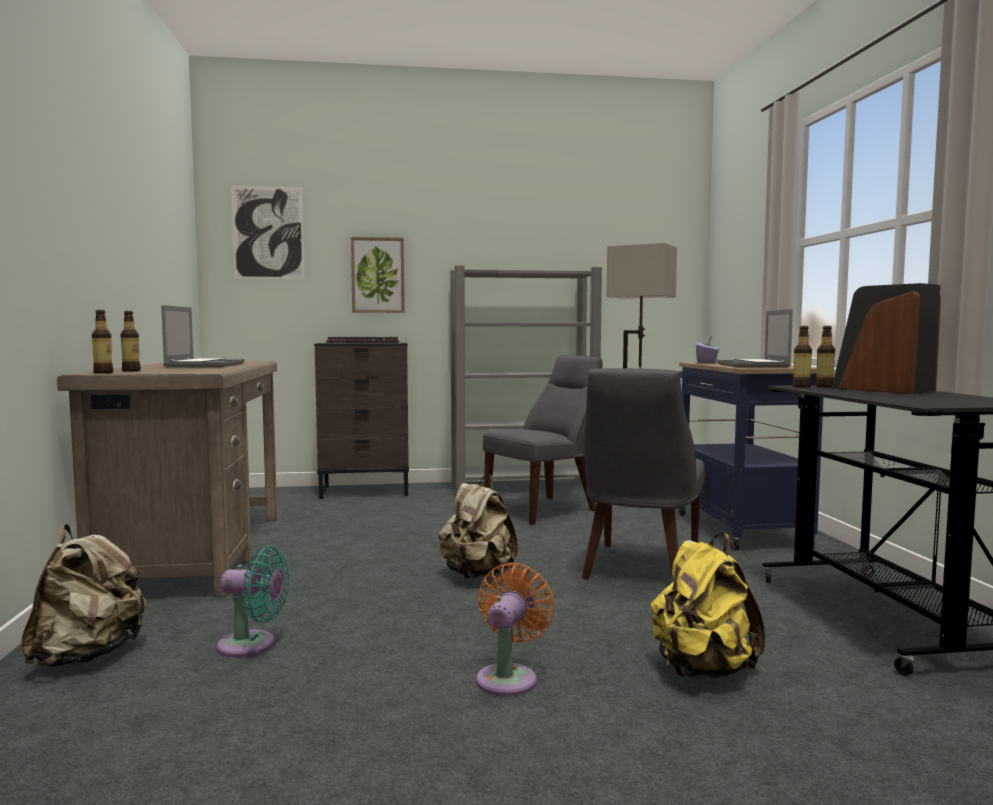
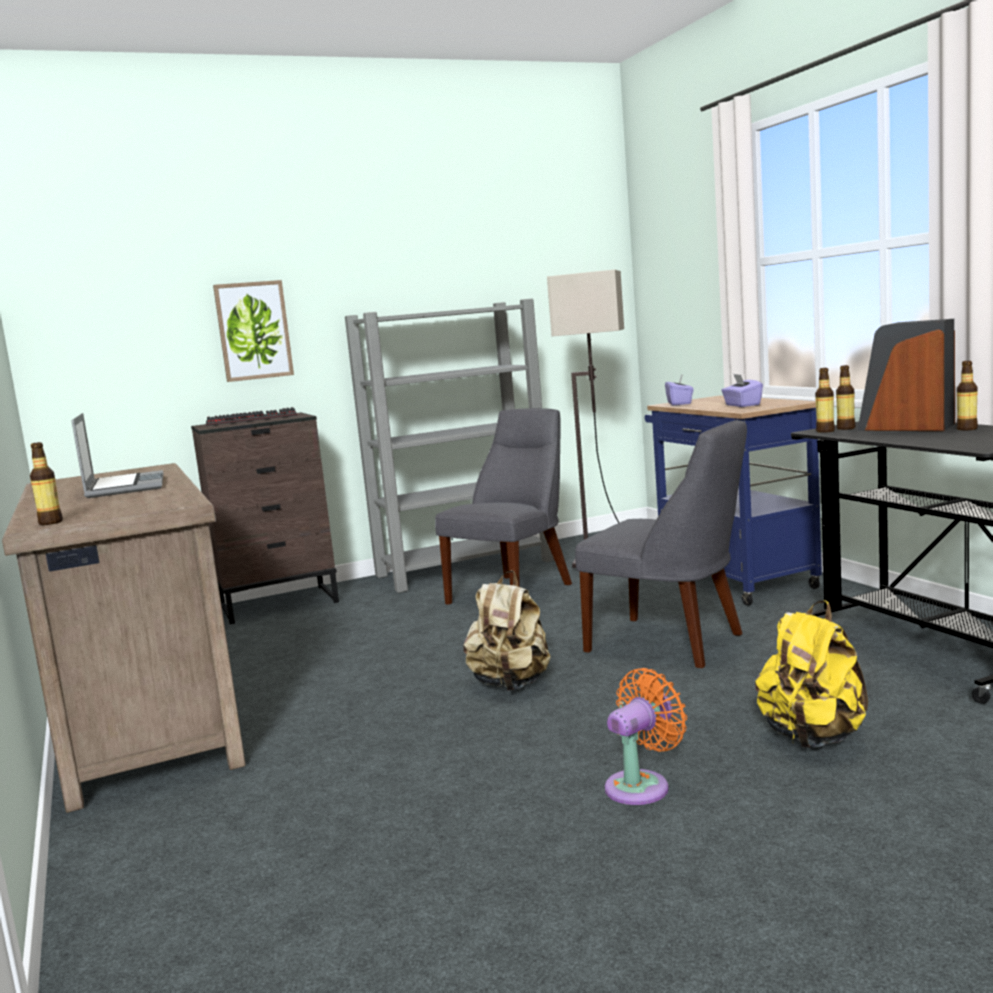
camera: 15 degrees left, 5 degrees up
beige backpack [21,524,146,667] -> none
bottle [120,311,141,371] -> bottle moved to [956,361,978,430]
turquoise fan [217,546,289,657] -> none
picture [231,186,304,279] -> none
orange fan [476,563,555,696] -> orange fan turned 45 degrees clockwise [605,668,687,805]
grey chair [582,368,705,581] -> grey chair turned 60 degrees counterclockwise [575,420,747,668]
laptop [717,309,793,368] -> purple tissue box [721,374,763,407]

